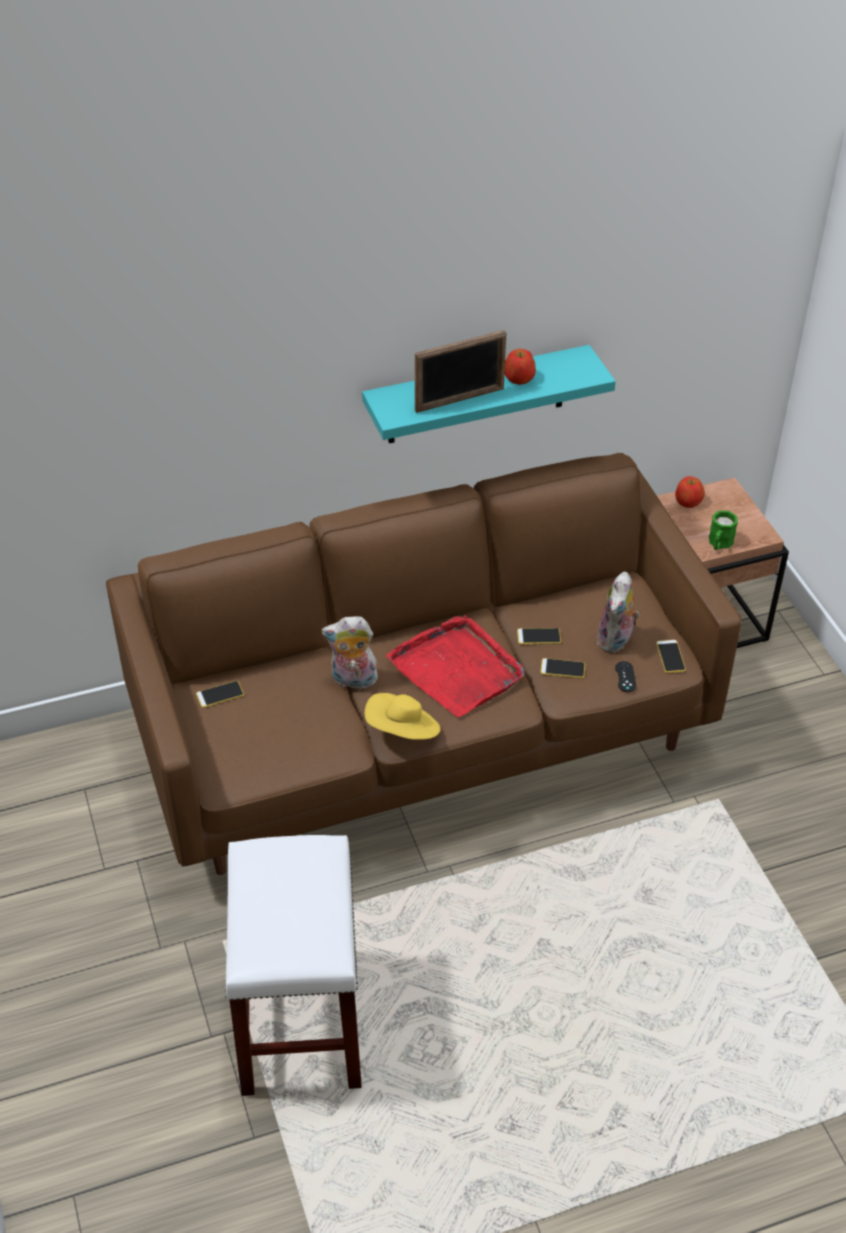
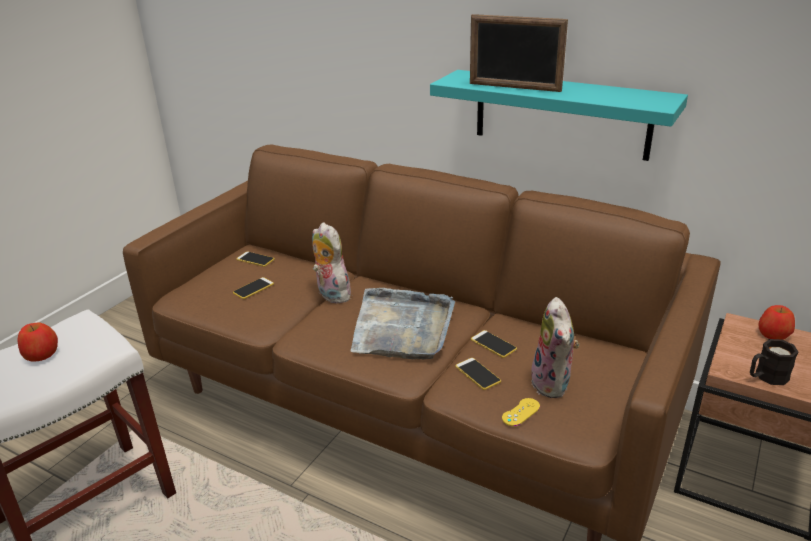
camera: 50 degrees right, 15 degrees down
yellow hat [365,693,441,739] -> none
red tray [386,615,524,717] -> grey tray [351,288,455,359]
apple [504,349,536,385] -> apple moved to [17,322,58,362]
plush toy [597,572,640,653] -> plush toy turned 75 degrees counterclockwise [531,297,580,398]
black game controller [615,661,636,692] -> yellow game controller [502,398,540,426]
phone [656,640,686,673] -> phone moved to [233,277,274,299]
green mug [709,511,738,550] -> black mug [750,339,798,385]

